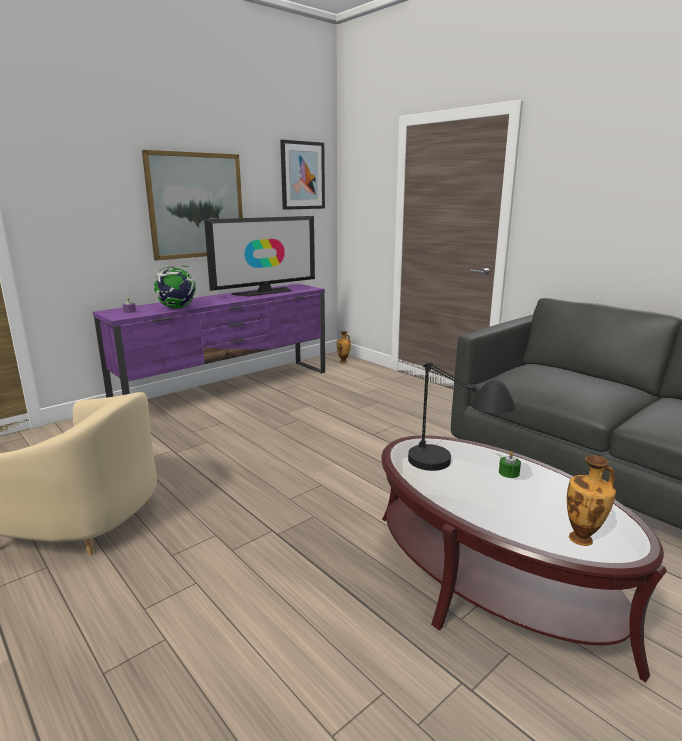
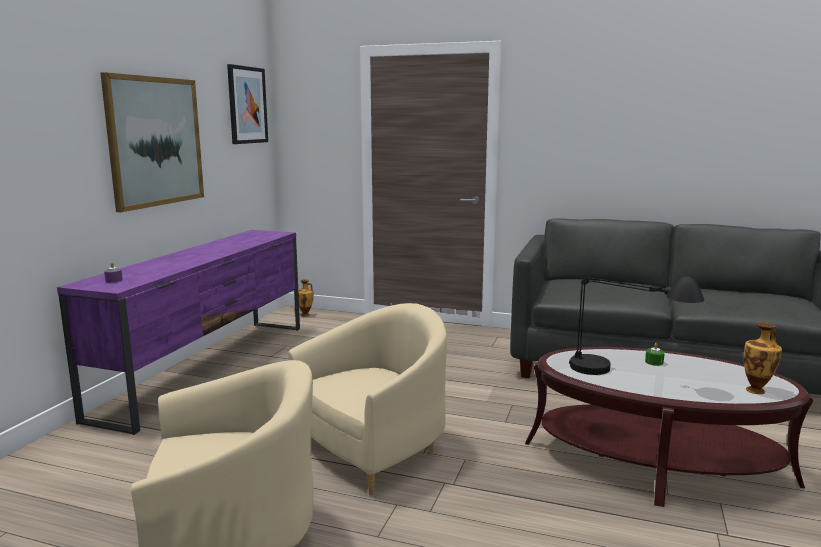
camera: 30 degrees left, 5 degrees down
globe [154,265,196,309] -> none
television [204,216,315,297] -> none
none -> beige armchair [288,303,447,495]

